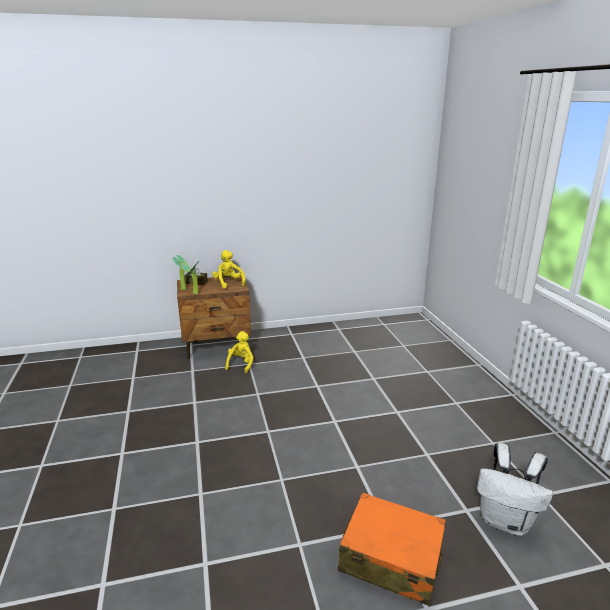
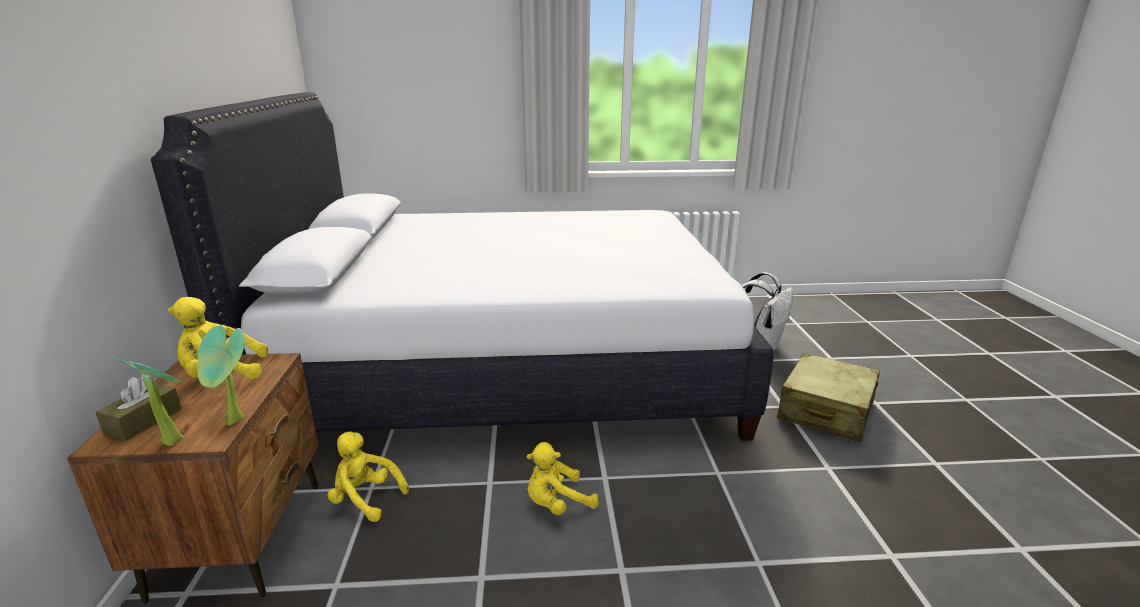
camera: 80 degrees left, 0 degrees up
orange suitcase [338,492,446,606] -> beige suitcase [777,353,880,442]
none -> white bed [151,92,773,441]
none -> yellow plush toy [526,442,599,515]

